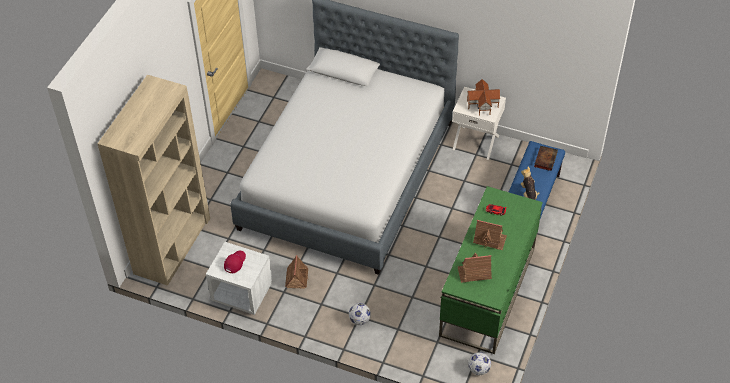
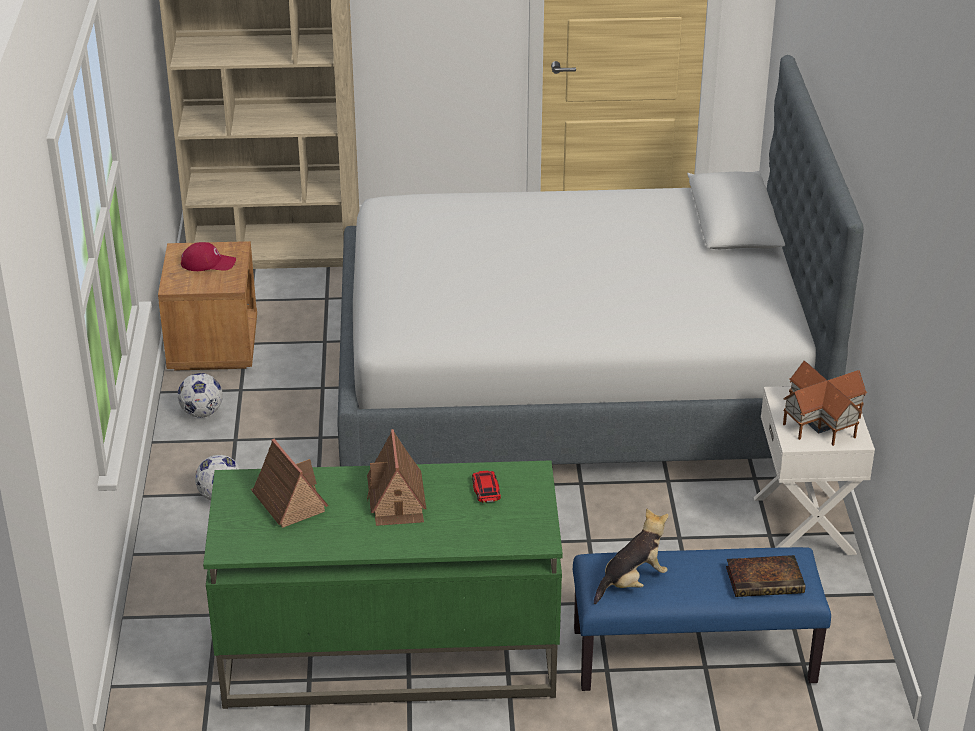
camera: 65 degrees right, 15 degrees down
white nightstand [206,242,272,315] -> brown nightstand [158,241,257,370]
toy house [285,255,309,289] -> none
football [468,352,491,375] -> football moved to [178,373,223,418]

